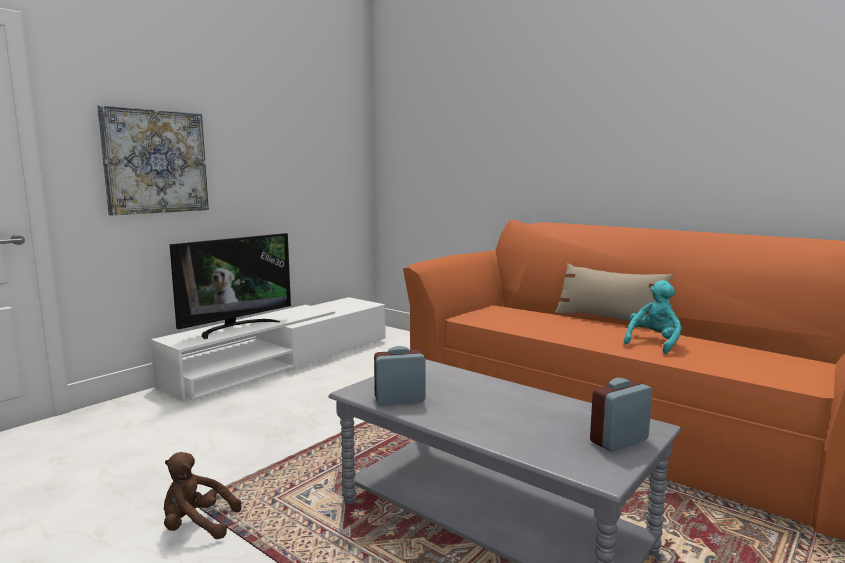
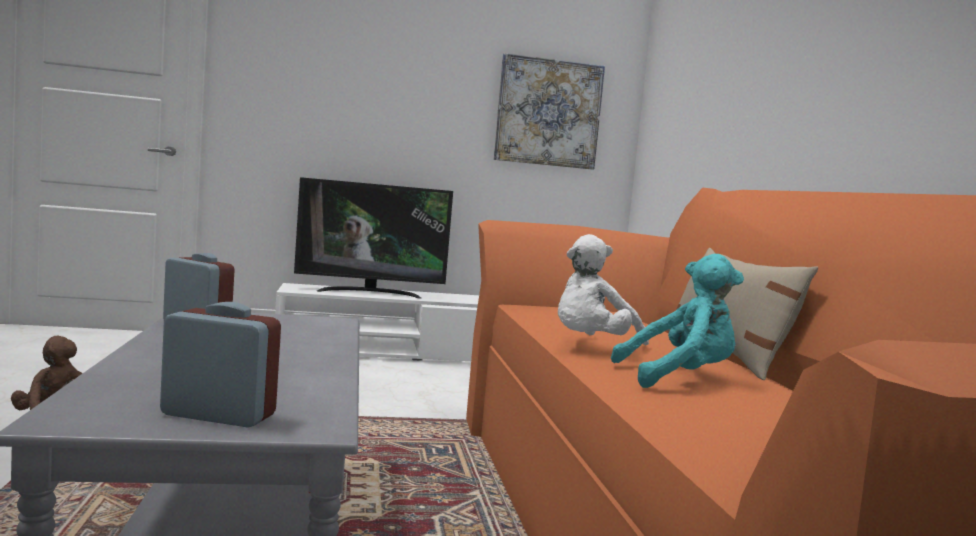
camera: 40 degrees right, 5 degrees down
picture [97,105,209,216] -> picture moved to [493,53,605,170]
none -> white plush toy [558,234,649,345]

